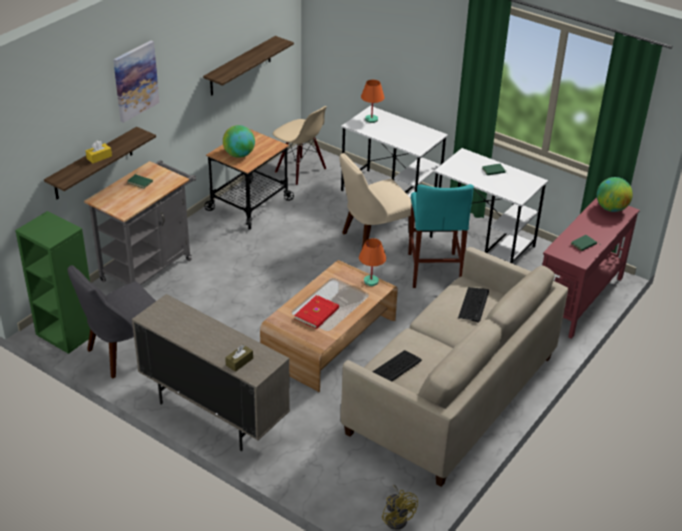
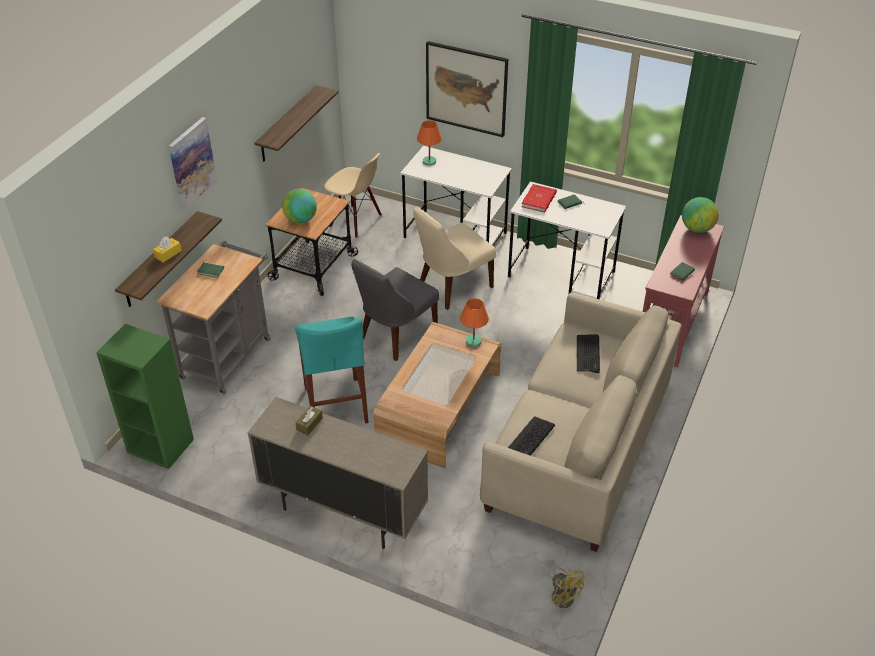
camera: 10 degrees left, 5 degrees up
grey chair [68,265,156,378] -> grey chair moved to [351,259,439,361]
brown tissue box [225,345,253,372] -> brown tissue box moved to [296,406,323,435]
red book [294,295,339,329] -> red book moved to [521,184,557,213]
turquoise stool [408,184,474,288] -> turquoise stool moved to [295,317,369,423]
none -> picture [426,41,508,137]

